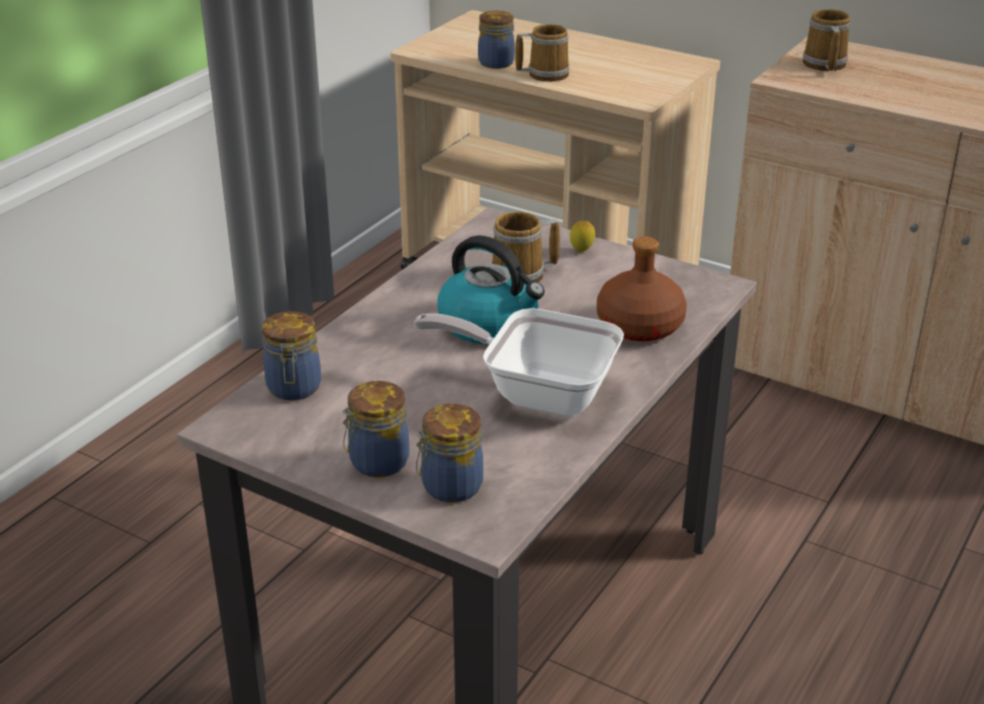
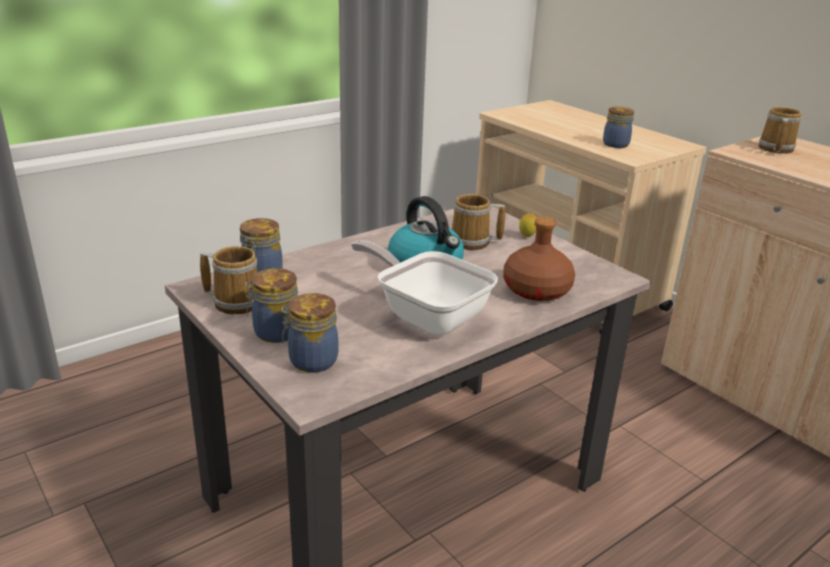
camera: 20 degrees right, 5 degrees down
jar [478,11,515,69] -> jar moved to [603,106,634,148]
mug [515,24,569,82] -> mug moved to [200,246,258,315]

